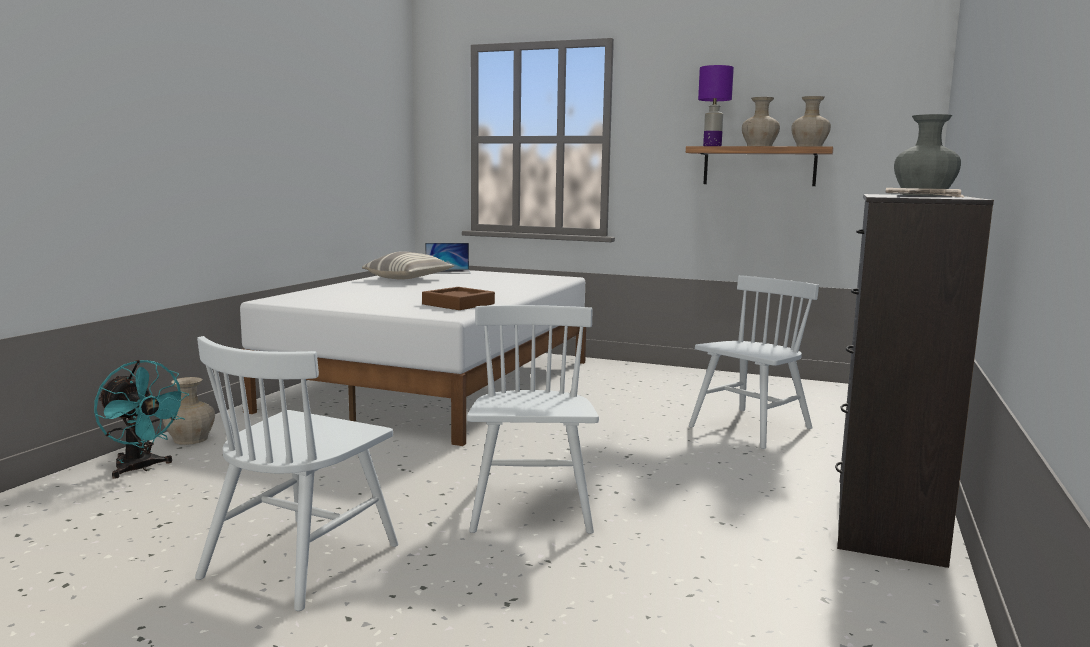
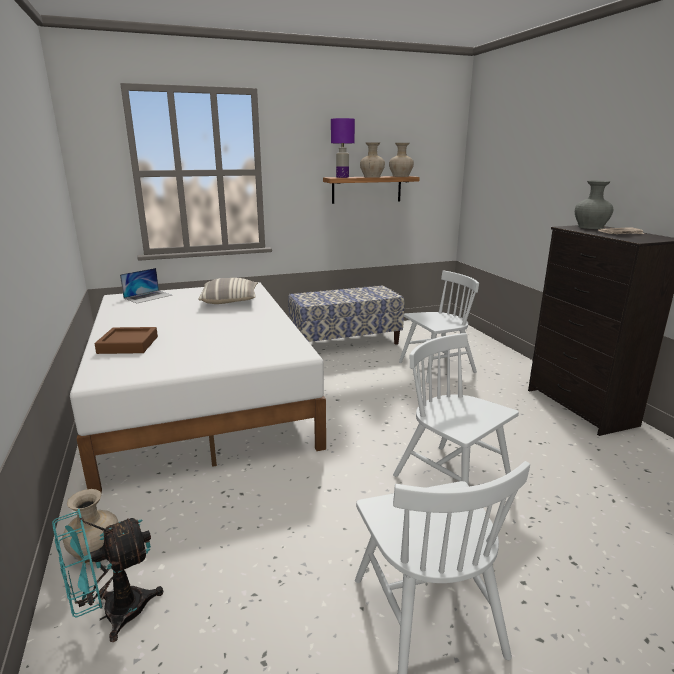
camera: 40 degrees left, 10 degrees up
turquoise fan [94,360,189,479] -> turquoise fan turned 150 degrees clockwise [52,509,163,642]
pillow [362,251,454,280] -> pillow moved to [198,278,258,304]
brown tray [422,287,495,310] -> brown tray moved to [95,327,158,354]
white chair [689,275,819,449] -> white chair turned 60 degrees clockwise [399,271,479,383]
none -> bench [288,285,405,345]

